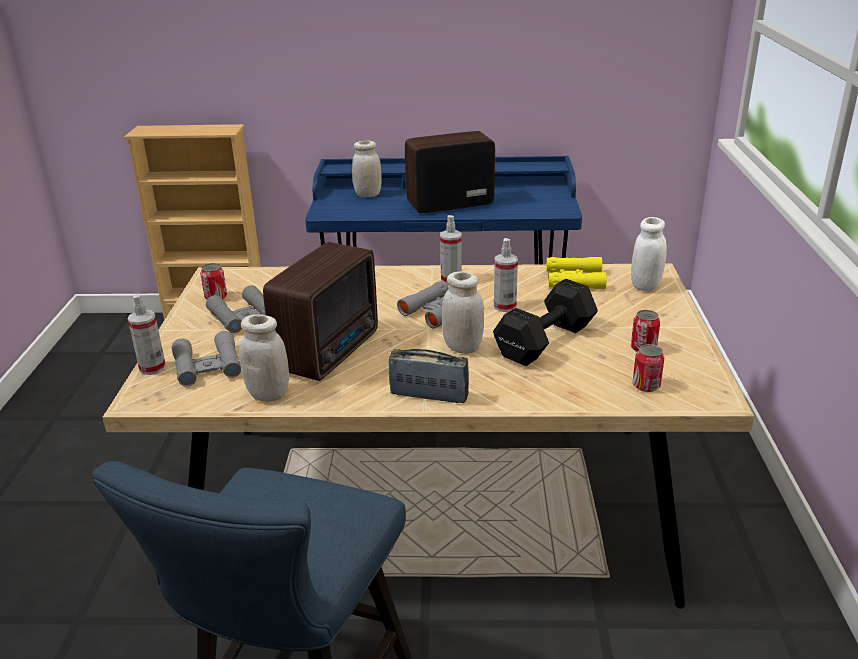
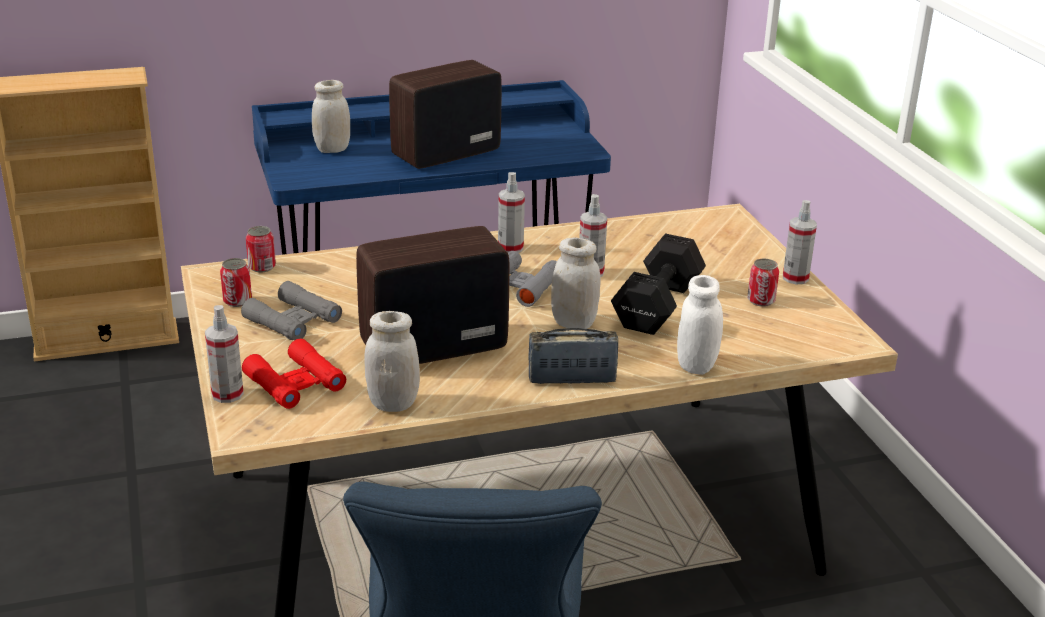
camera: 20 degrees left, 0 degrees up
grey binoculars [172,331,241,386] -> red binoculars [242,339,346,409]
radio [263,242,378,381] -> radio turned 120 degrees counterclockwise [356,226,509,364]
yellow binoculars [546,257,607,289] -> none
white jar [631,217,667,292] -> white jar moved to [677,275,723,375]
can [632,344,664,392] -> can moved to [246,226,276,273]
none -> spray bottle [783,200,817,284]

